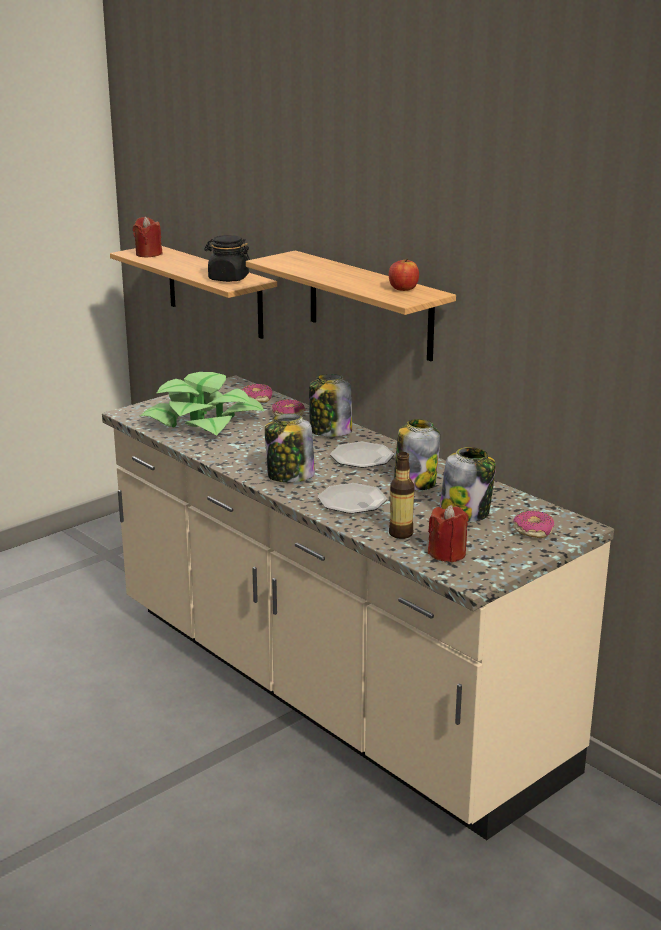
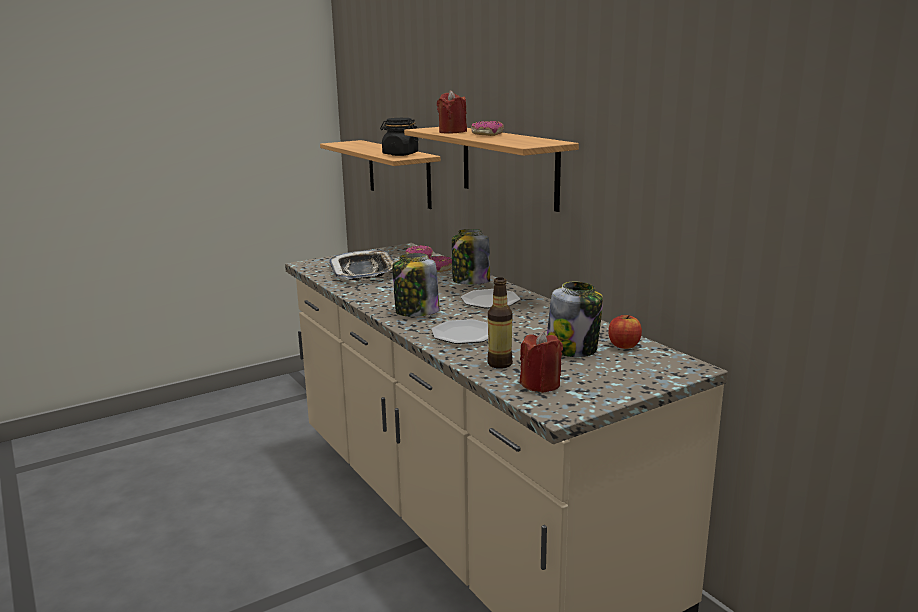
camera: 10 degrees right, 5 degrees down
red candle [133,217,162,258] -> red candle moved to [437,90,467,134]
potted plant [140,372,264,435] -> tray [329,250,395,280]
apple [389,258,419,291] -> apple moved to [608,315,642,349]
jar [394,419,440,490] -> none
donut [513,511,554,538] -> donut moved to [471,121,504,136]

